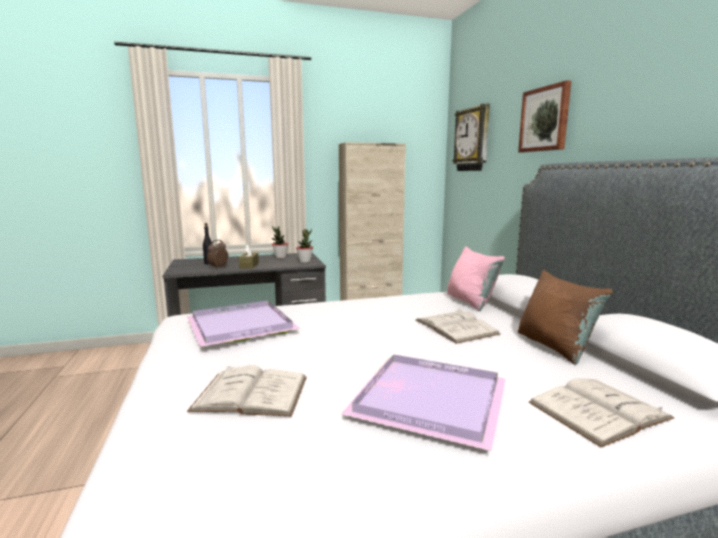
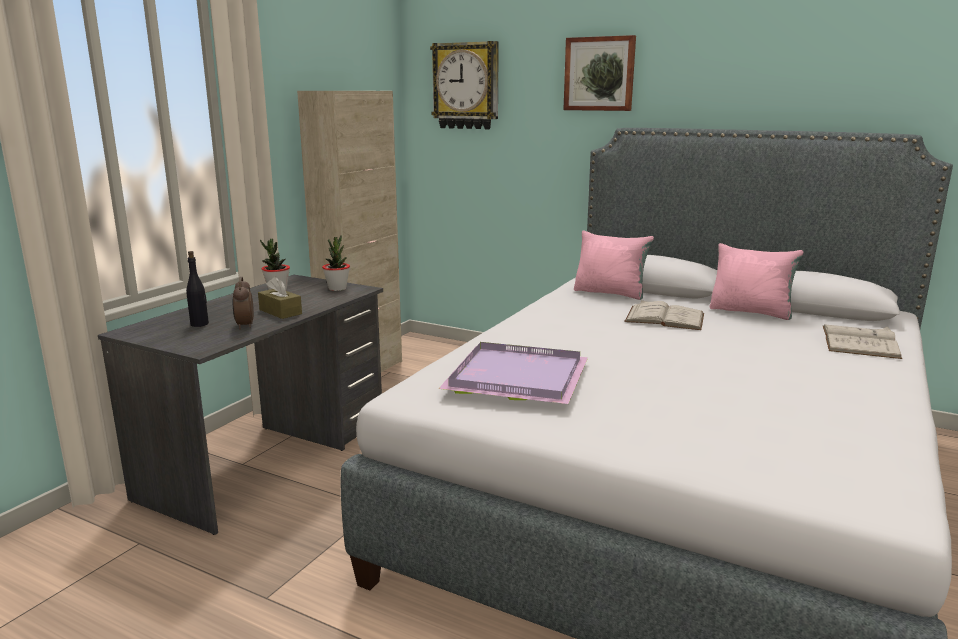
camera: 45 degrees left, 5 degrees up
white book [187,365,307,416] -> none
purple tray [341,354,506,451] -> none
brown pillow [518,270,613,365] -> pink pillow [710,243,804,320]

